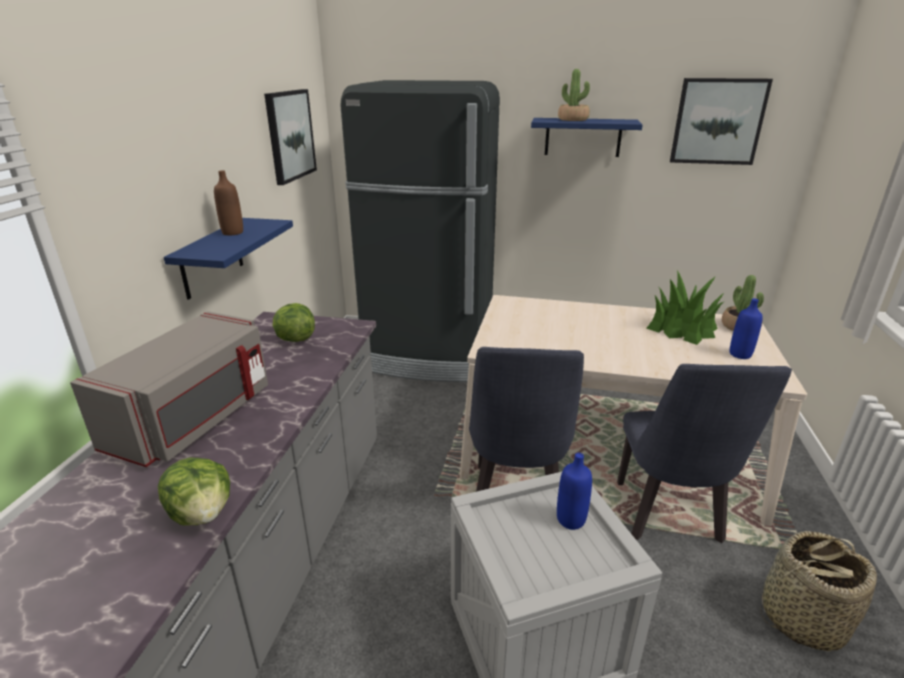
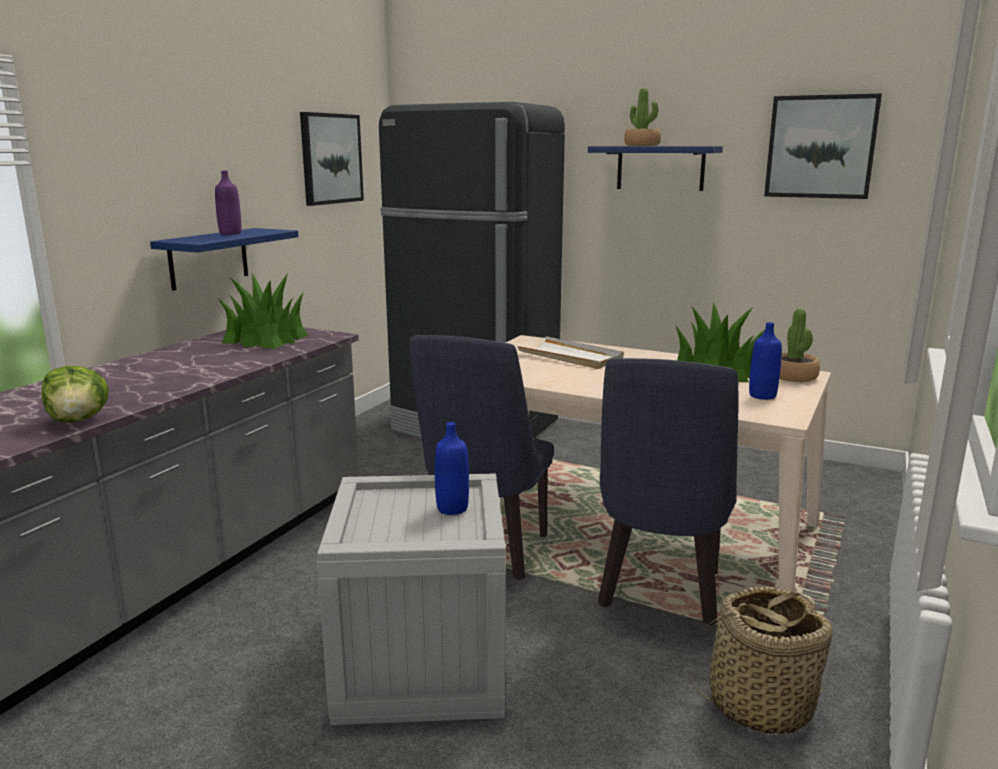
camera: 15 degrees right, 10 degrees down
grey microwave [70,311,268,467] -> none
brown bottle [214,170,243,235] -> purple bottle [215,171,241,235]
lettuce [273,303,315,342] -> potted plant [218,273,309,349]
none -> white tray [517,336,624,369]

